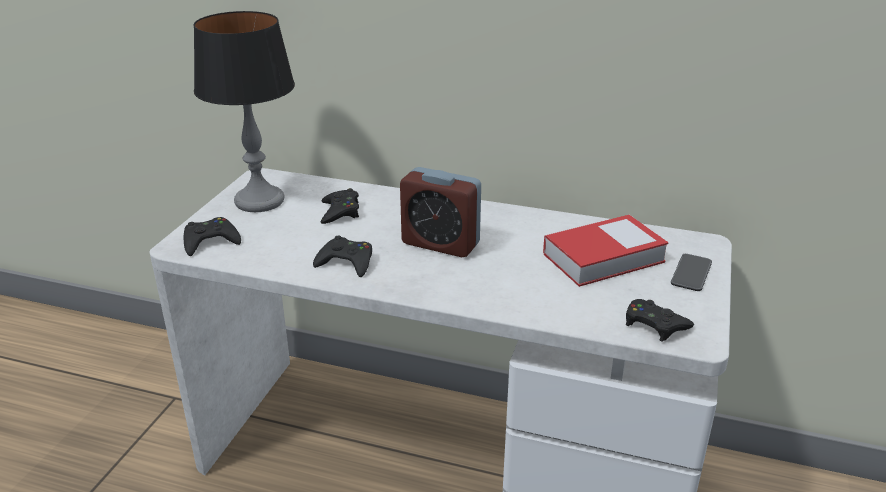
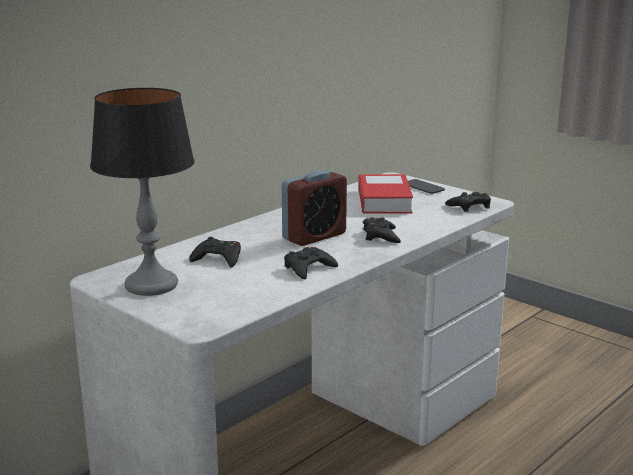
camera: 65 degrees left, 10 degrees down
black game controller [184,217,241,256] -> black game controller moved to [363,217,401,243]

